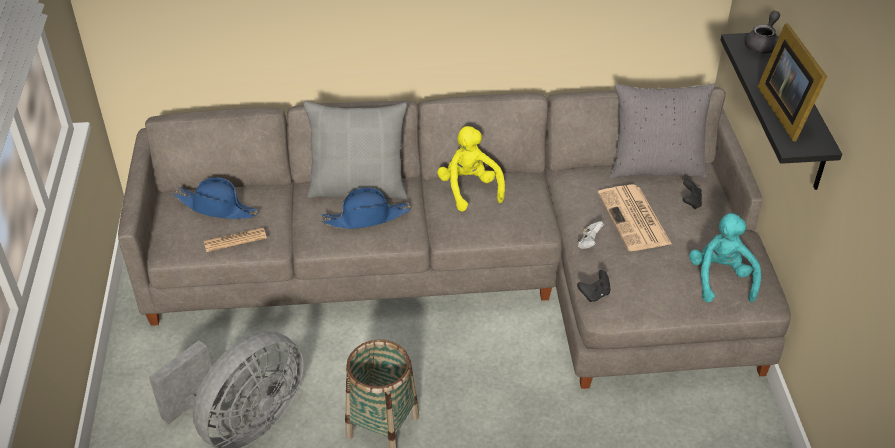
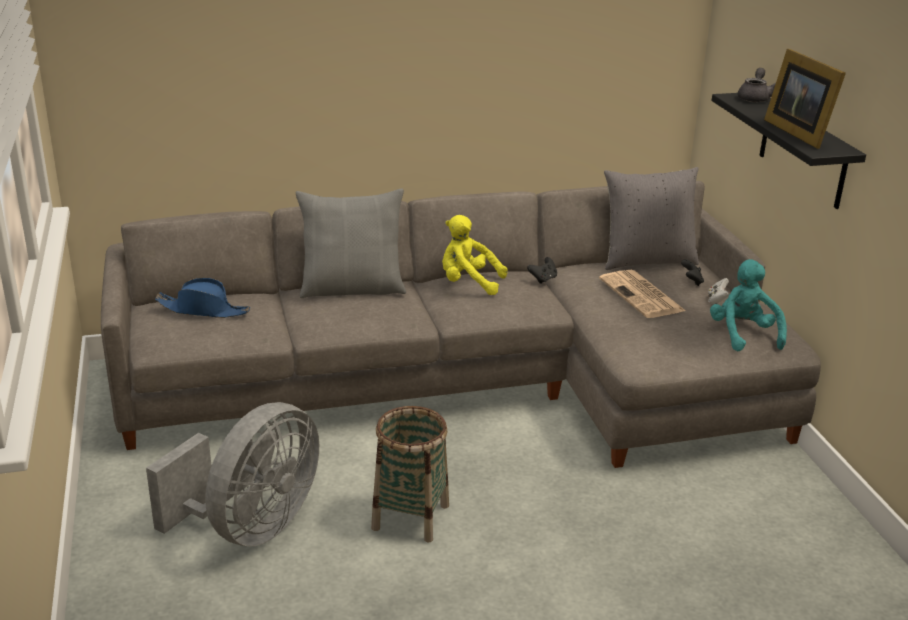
camera: 10 degrees left, 15 degrees down
newspaper [204,228,267,252] -> none
blue hat [321,187,411,229] -> none
yellow plush toy [437,126,505,211] -> yellow plush toy turned 45 degrees counterclockwise [442,215,507,295]
black game controller [577,270,611,302] -> black game controller moved to [527,257,557,284]
white game controller [578,221,604,249] -> white game controller moved to [708,278,729,305]

